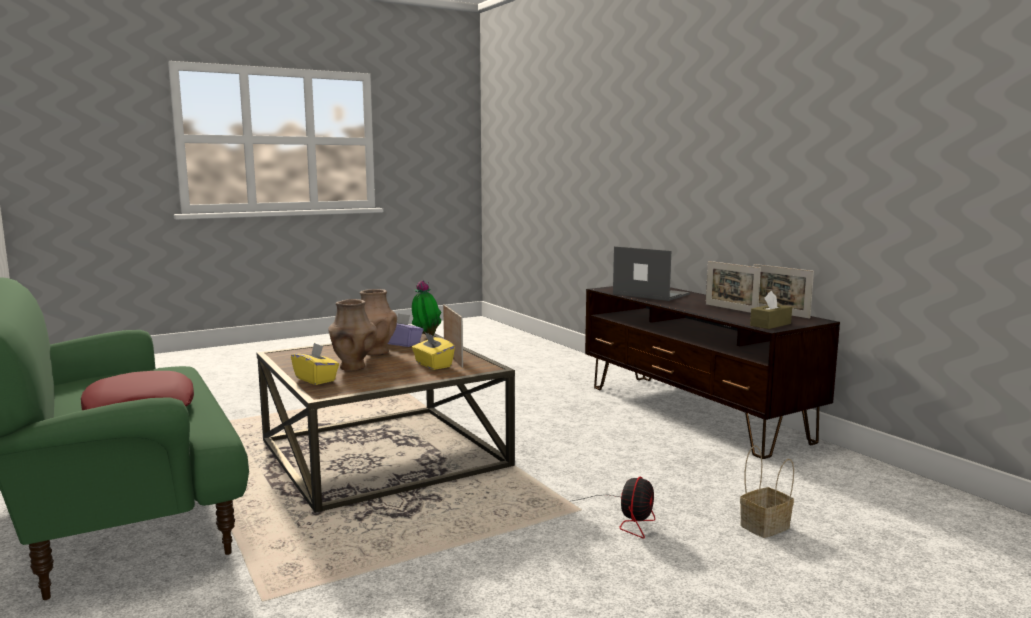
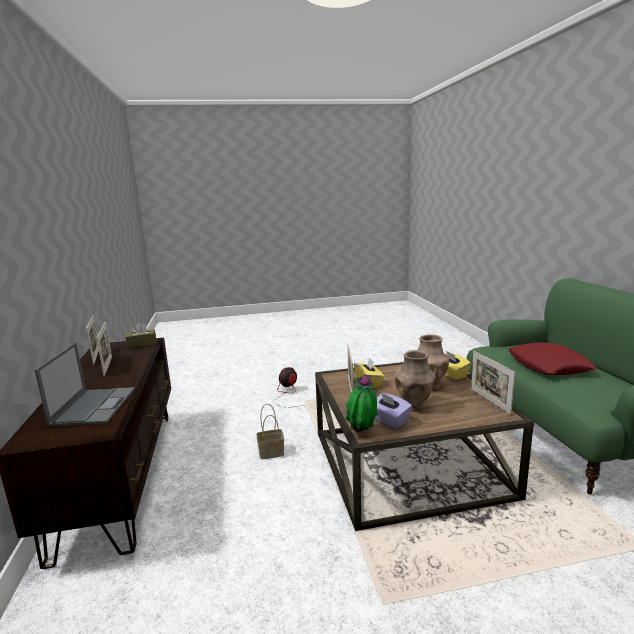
camera: 160 degrees left, 5 degrees up
laptop [613,246,690,301] -> laptop turned 150 degrees counterclockwise [35,343,135,427]
basket [740,445,794,538] -> basket moved to [257,404,284,459]
none -> picture frame [471,351,515,414]

